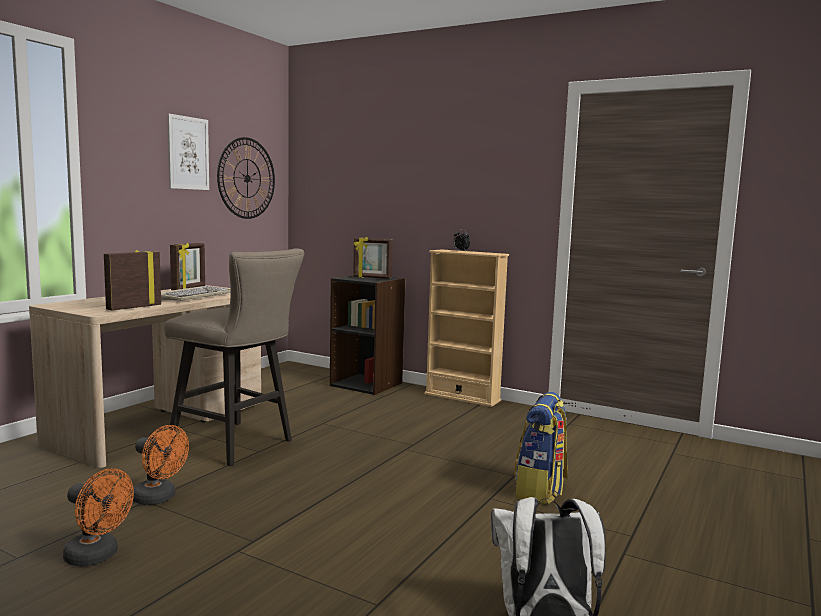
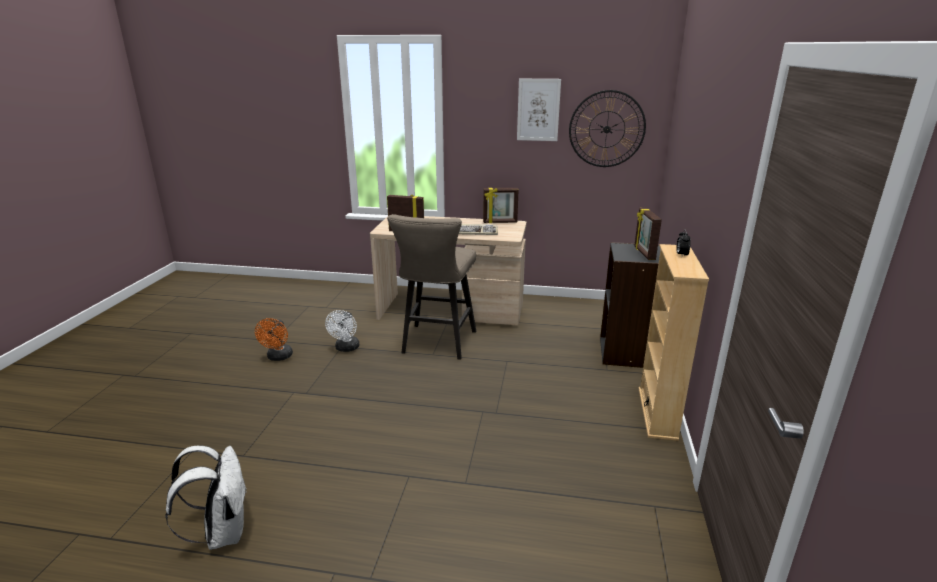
camera: 70 degrees right, 15 degrees up
orange fan [131,425,189,505] -> white fan [325,310,359,352]
backpack [514,392,568,504] -> none

